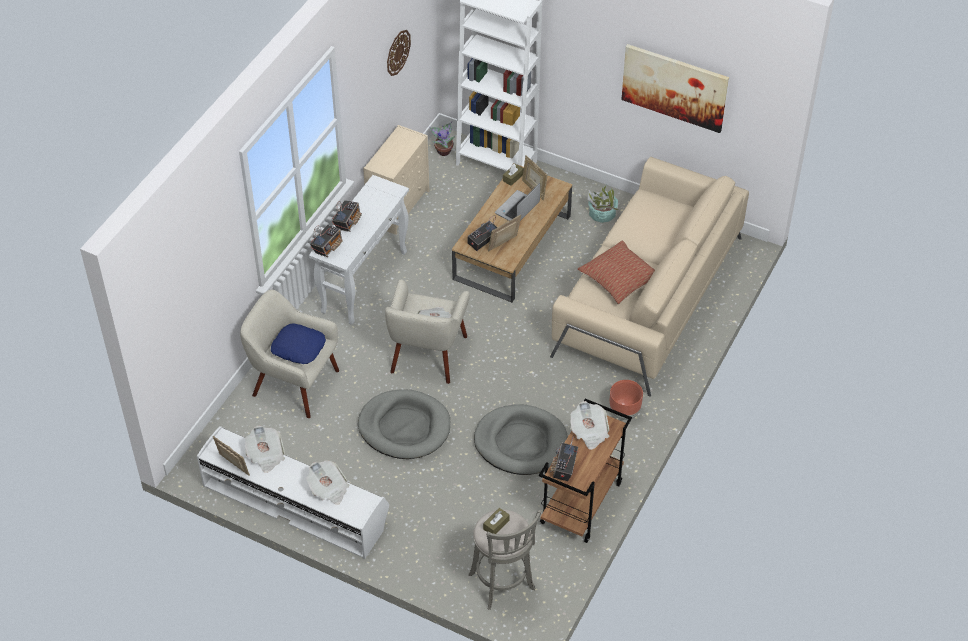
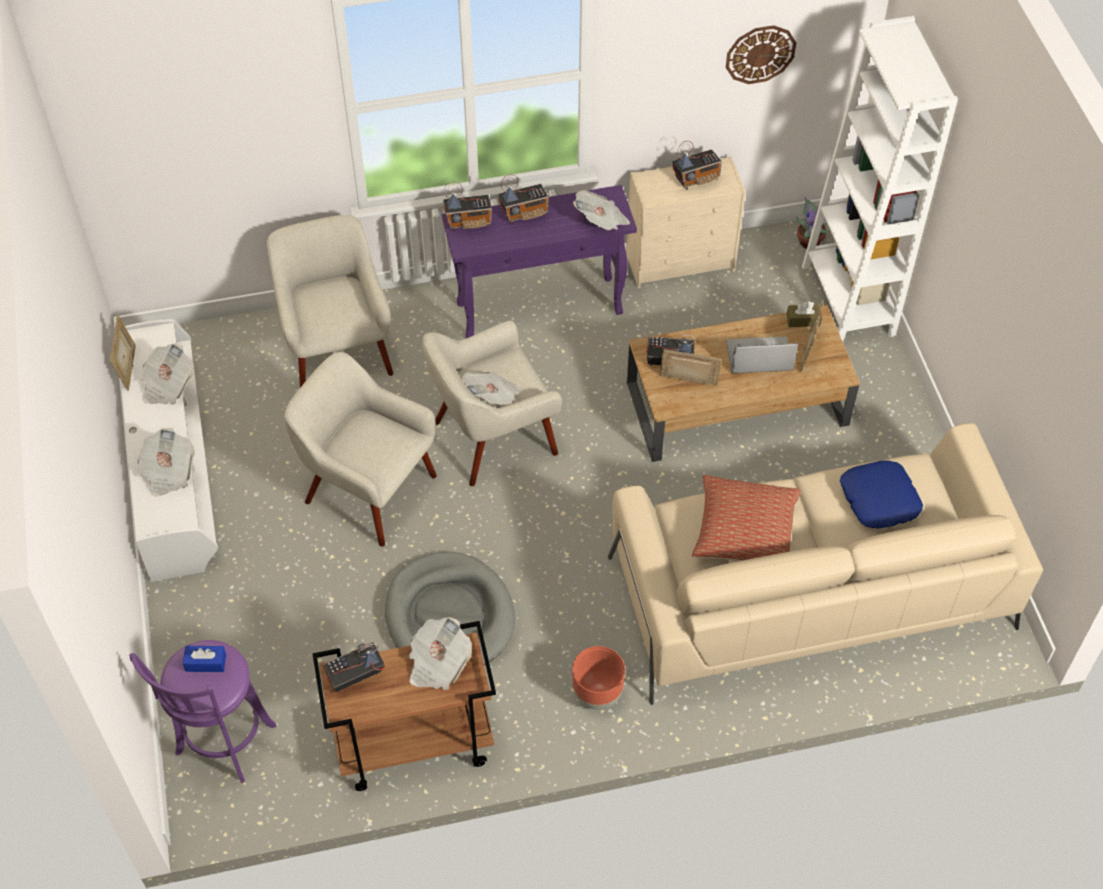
camera: 50 degrees right, 5 degrees up
blue pillow [271,323,326,364] -> blue pillow moved to [840,460,923,529]
white console table [309,175,409,325] -> purple console table [442,185,637,338]
grey dog bed [358,389,450,459] -> beige armchair [284,352,437,547]
grey stool [468,509,541,610] -> purple stool [129,640,277,783]
brown tissue box [483,508,509,534] -> blue tissue box [183,646,226,672]
potted plant [587,185,620,223] -> none
picture [621,44,729,133] -> none
none -> newspaper [573,190,630,231]
none -> radio [672,141,722,190]

